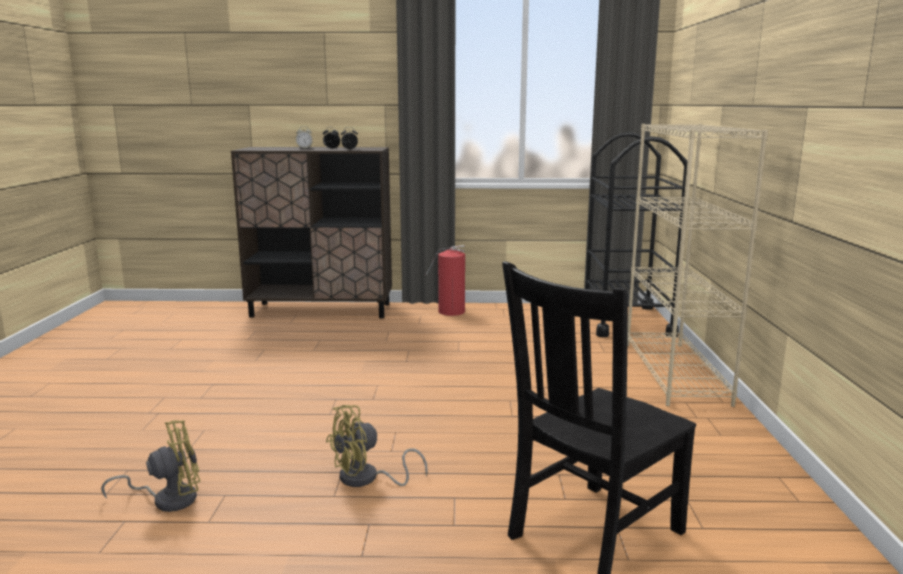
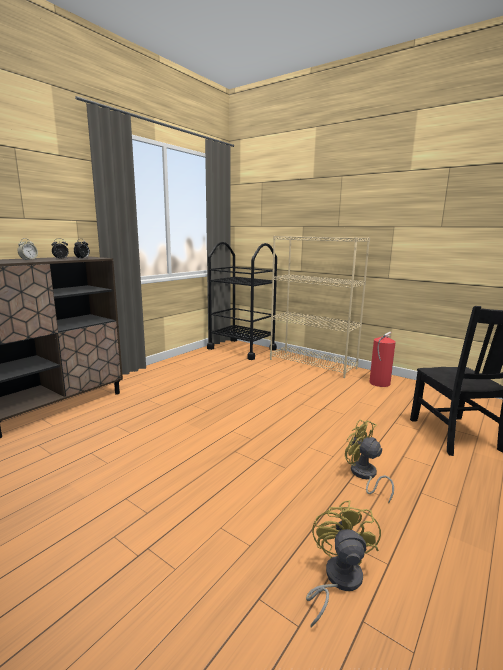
camera: 55 degrees left, 0 degrees up
yellow fan [326,405,427,487] -> yellow fan turned 135 degrees clockwise [345,419,394,503]
fire extinguisher [425,245,465,316] -> fire extinguisher moved to [369,332,396,387]

